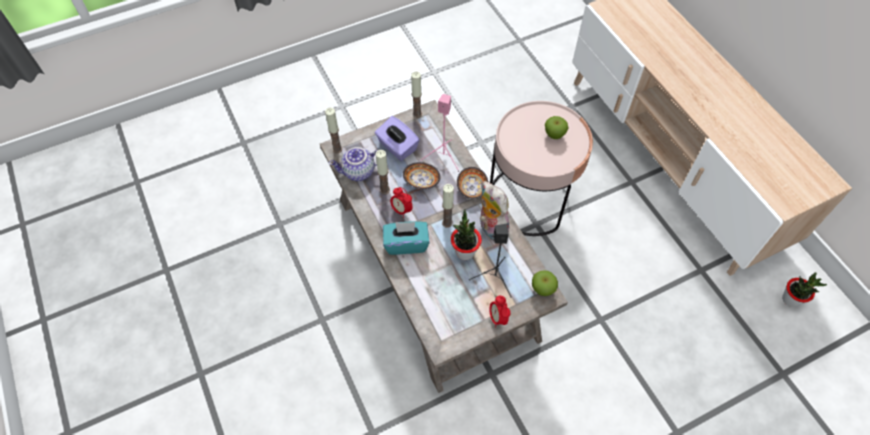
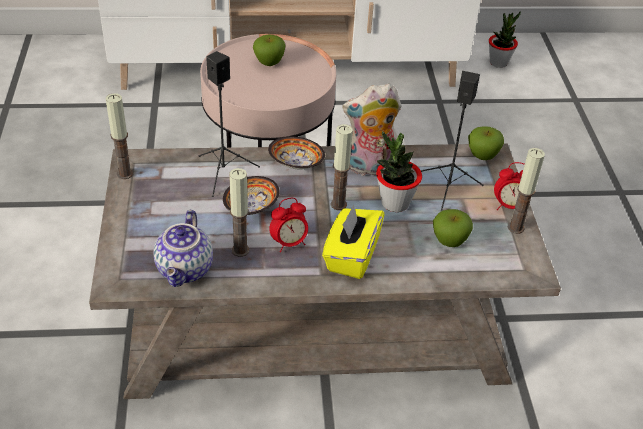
camera: 70 degrees left, 15 degrees down
candle [325,108,343,153] -> candle moved to [508,148,545,234]
purple tissue box [375,116,419,161] -> none
turquoise tissue box [383,221,430,255] -> yellow tissue box [322,204,385,279]
pink speaker [420,94,459,172] -> black speaker [199,51,260,197]
none -> apple [433,209,473,247]

